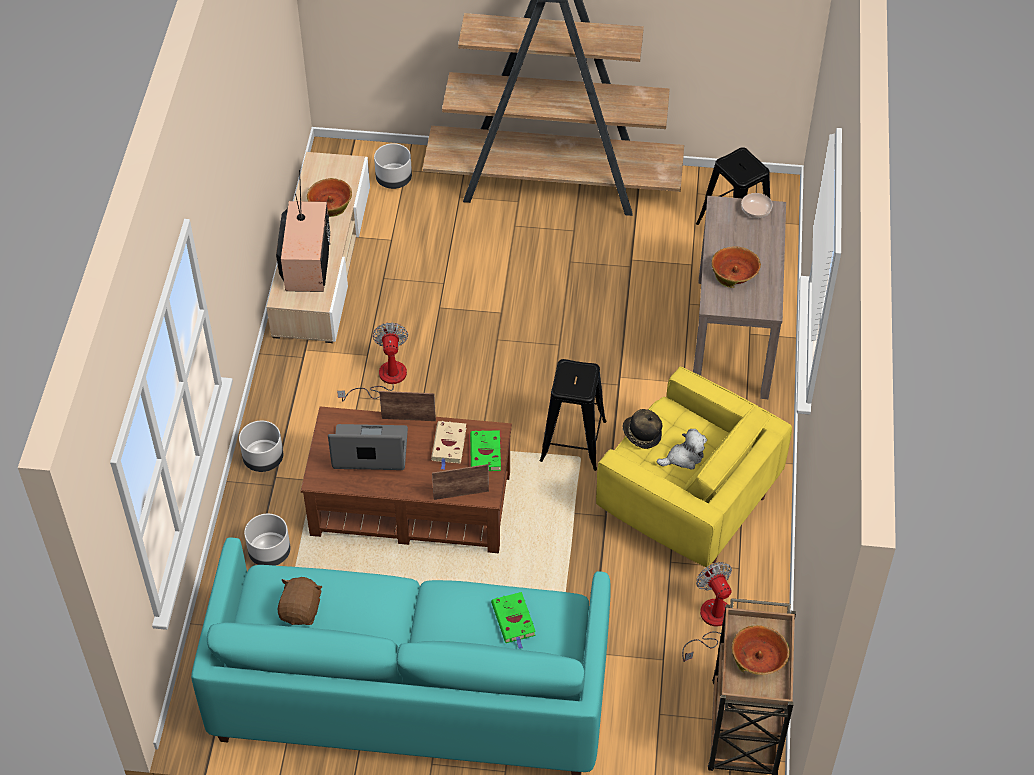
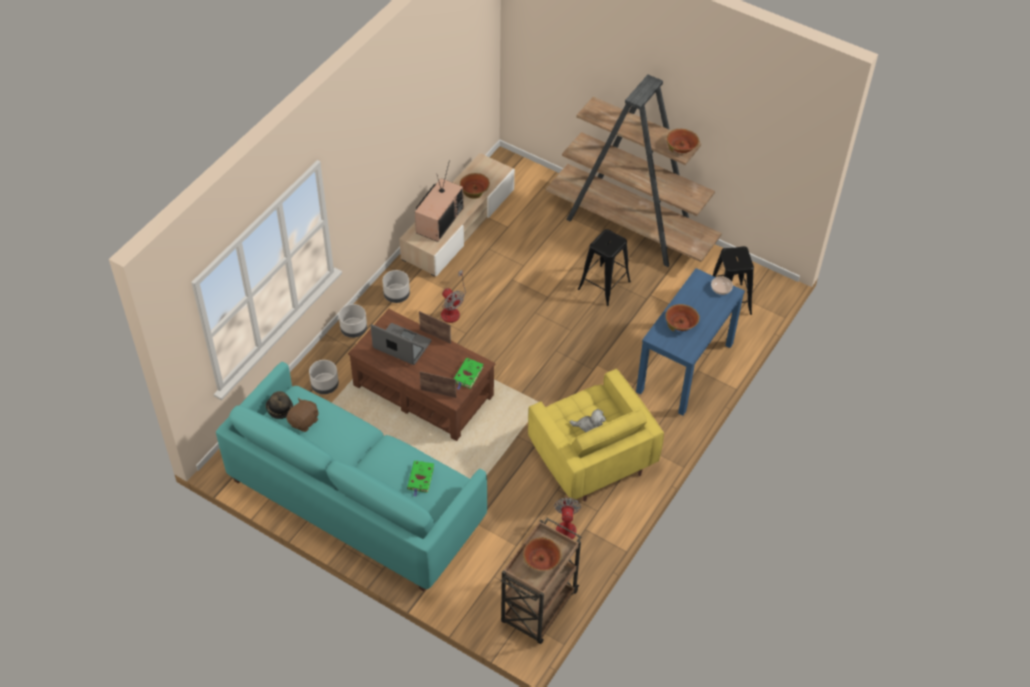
camera: 25 degrees right, 0 degrees up
fan [337,322,408,401] -> fan turned 120 degrees clockwise [441,270,466,323]
grey planter [374,143,412,189] -> grey planter moved to [382,270,410,303]
beige book [431,421,466,470] -> none
black stool [540,359,607,471] -> black stool moved to [578,229,631,306]
hat [623,409,662,449] -> hat moved to [266,391,293,419]
brown console table [693,196,786,399] -> blue console table [636,268,745,415]
none -> bowl [667,129,700,153]

